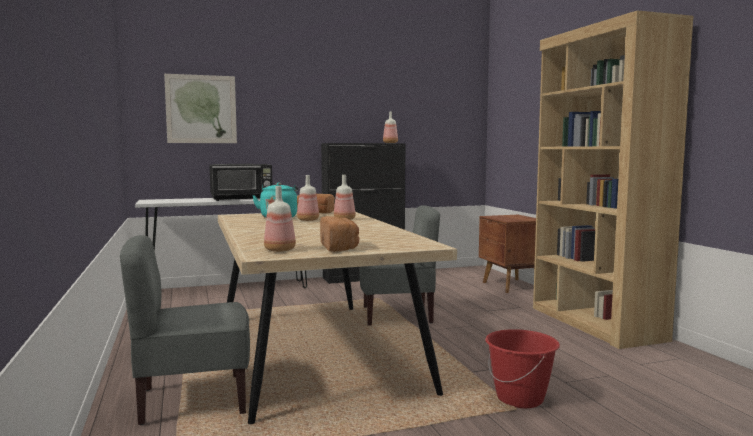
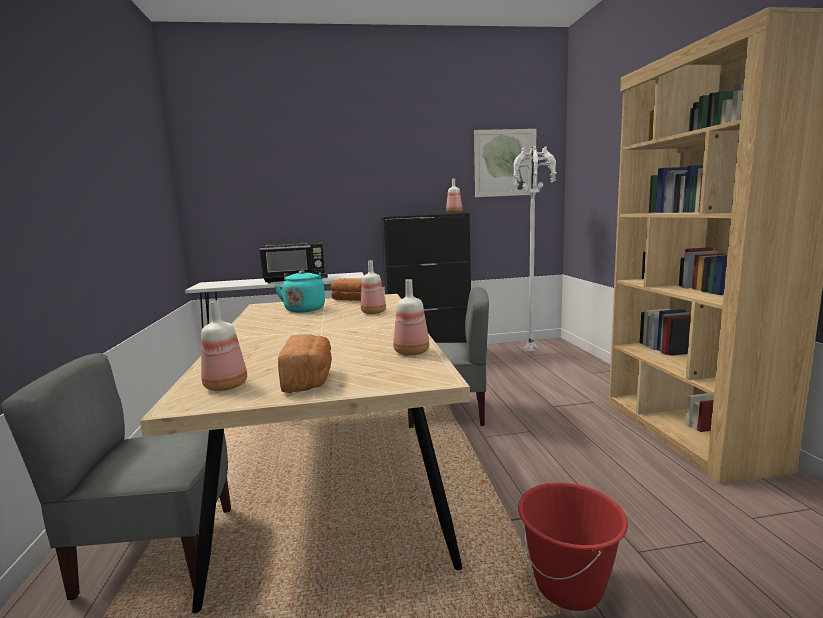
camera: 10 degrees right, 5 degrees up
picture [164,74,237,143] -> picture moved to [474,129,536,197]
bottle [297,175,319,221] -> bottle moved to [393,279,429,356]
brown nightstand [479,215,536,293] -> none
none -> white floor lamp [512,146,557,352]

